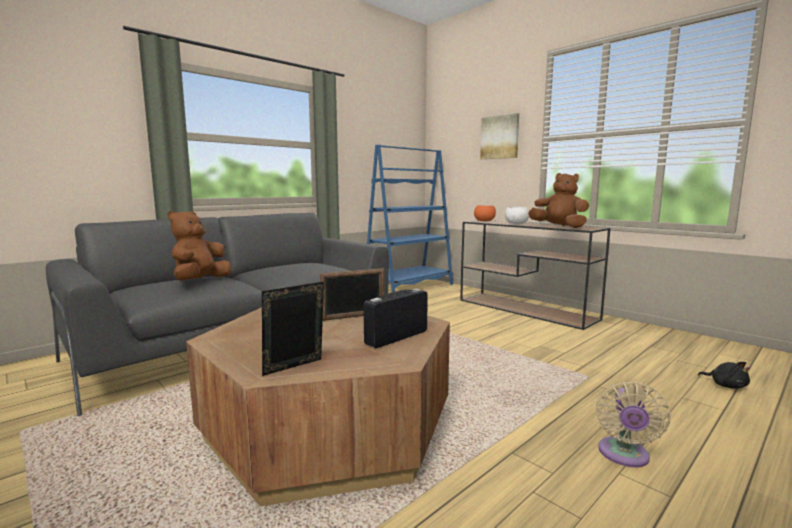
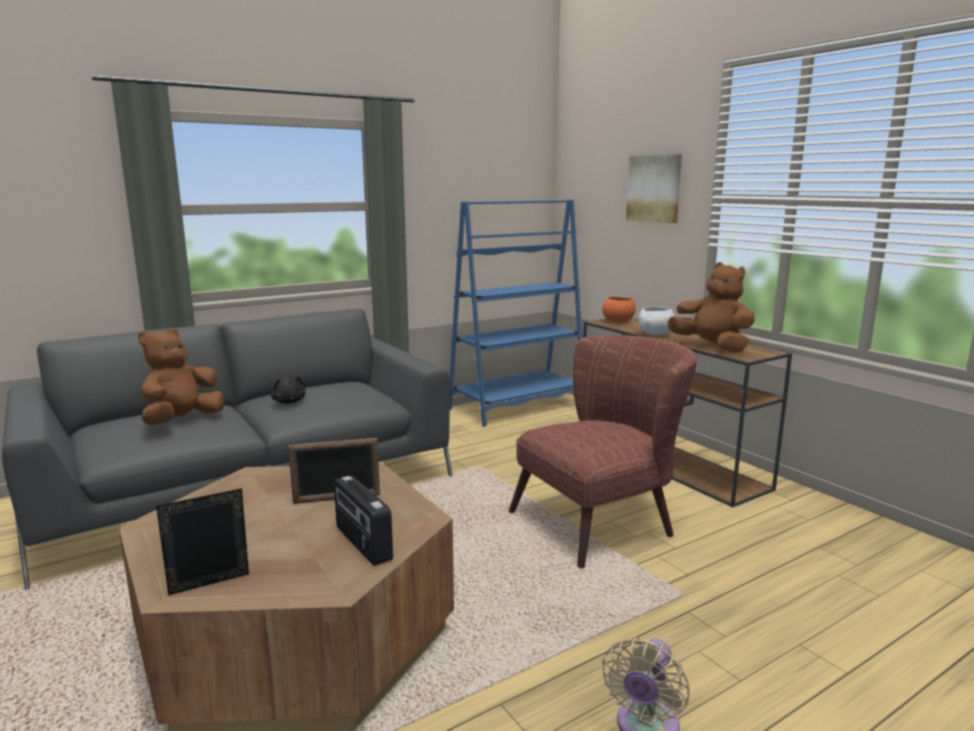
camera: 10 degrees right, 5 degrees up
radio [363,289,428,348] -> radio turned 90 degrees counterclockwise [334,475,393,566]
black plush toy [698,362,750,389] -> black plush toy moved to [271,377,306,404]
none -> brown armchair [509,335,698,568]

